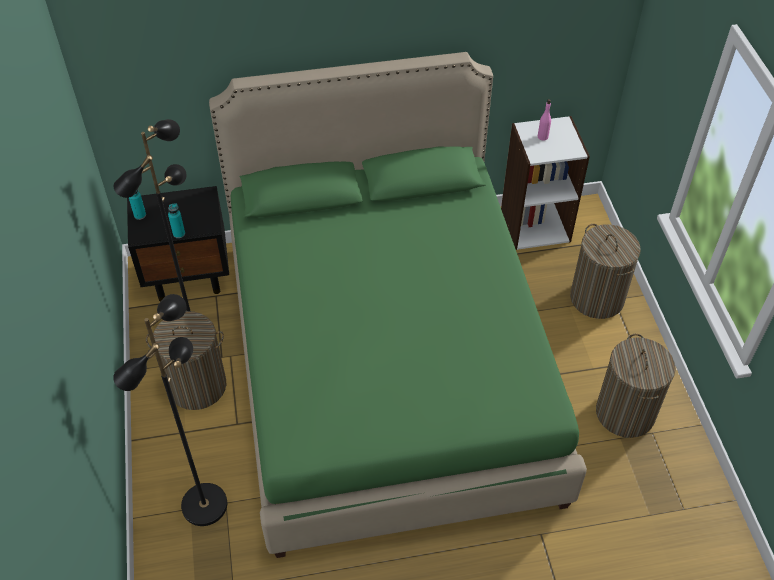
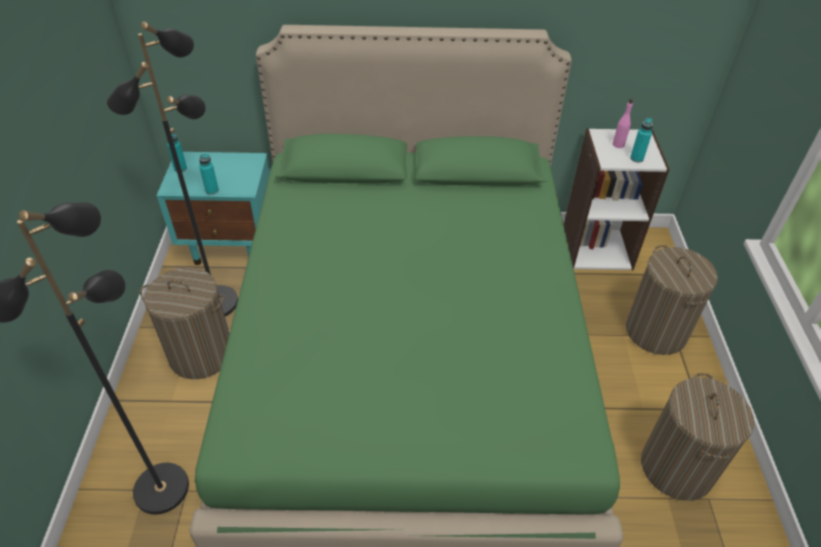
camera: 10 degrees right, 5 degrees down
black nightstand [127,186,229,301] -> turquoise nightstand [157,152,270,265]
none -> turquoise bottle [630,118,653,163]

